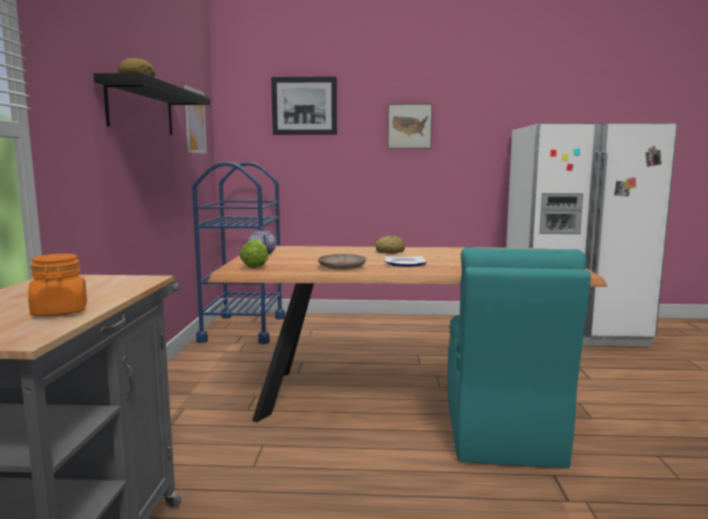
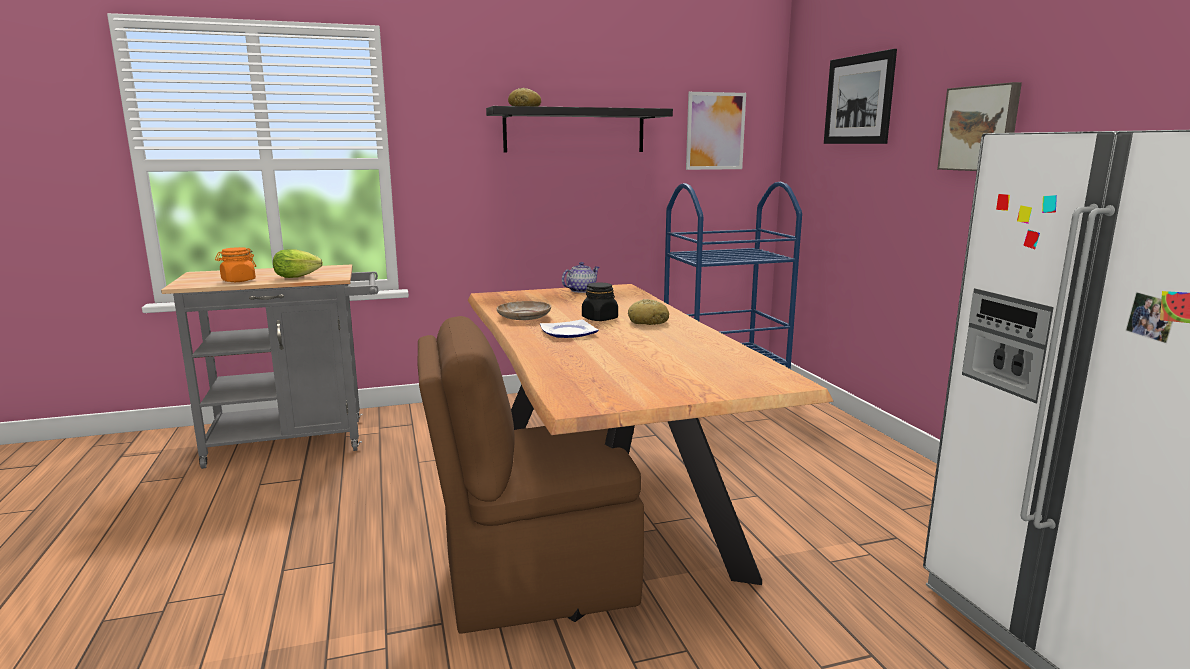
camera: 70 degrees right, 5 degrees up
lettuce [240,239,268,269] -> lettuce moved to [273,249,323,278]
turquoise chair [448,247,591,468] -> brown chair [417,316,644,634]
none -> black jar [582,283,618,321]

